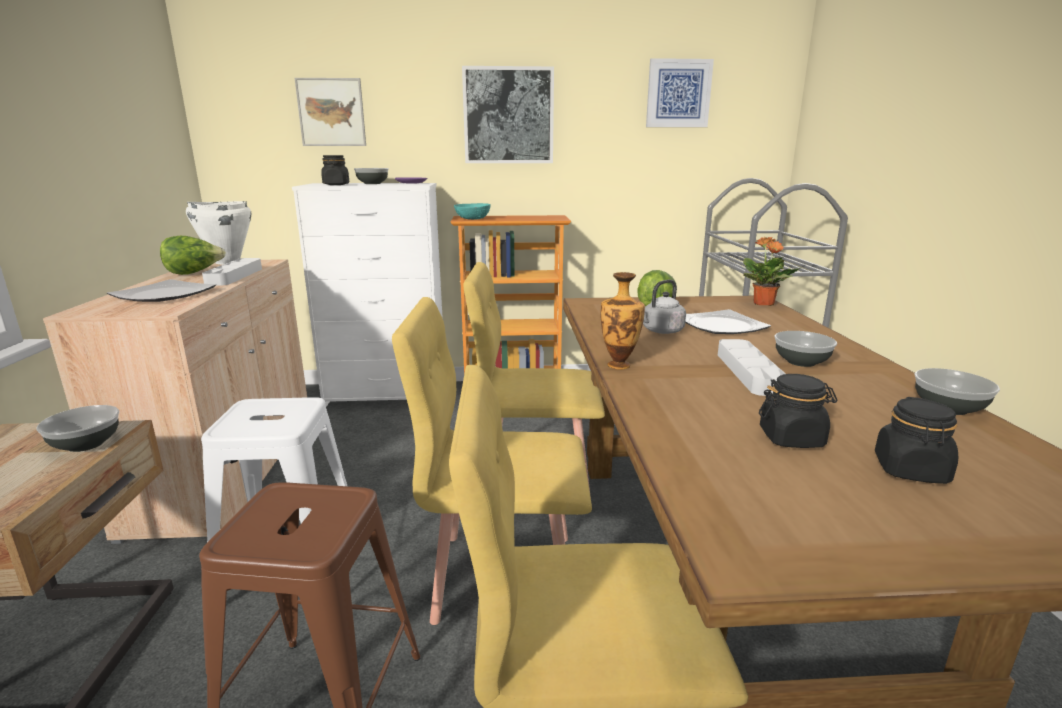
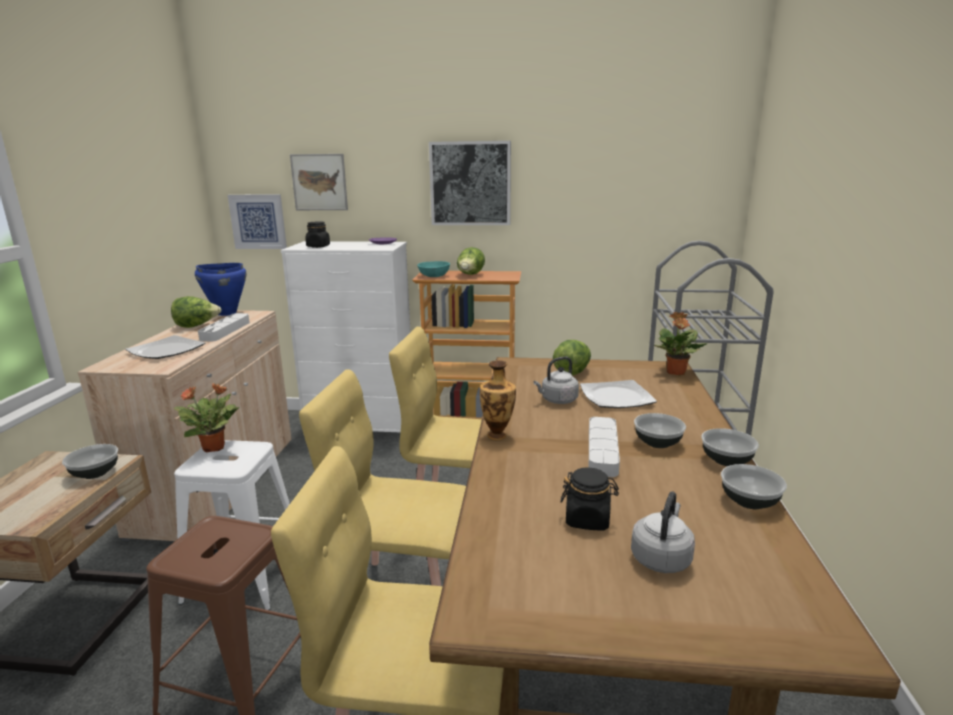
camera: 10 degrees right, 0 degrees up
white cooking pot [186,201,251,264] -> blue cooking pot [195,263,246,316]
bowl [354,168,389,184] -> bowl moved to [701,428,759,466]
picture [646,58,714,127] -> picture moved to [228,194,287,249]
black jar [875,397,958,484] -> grey kettle [631,491,695,573]
none -> potted plant [173,383,239,452]
none -> lettuce [457,247,485,275]

